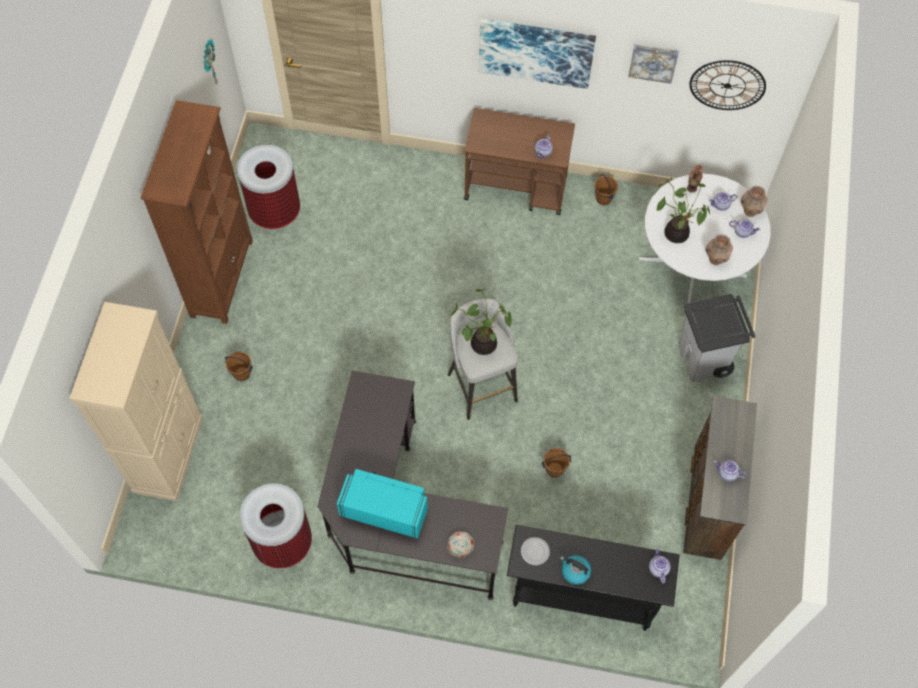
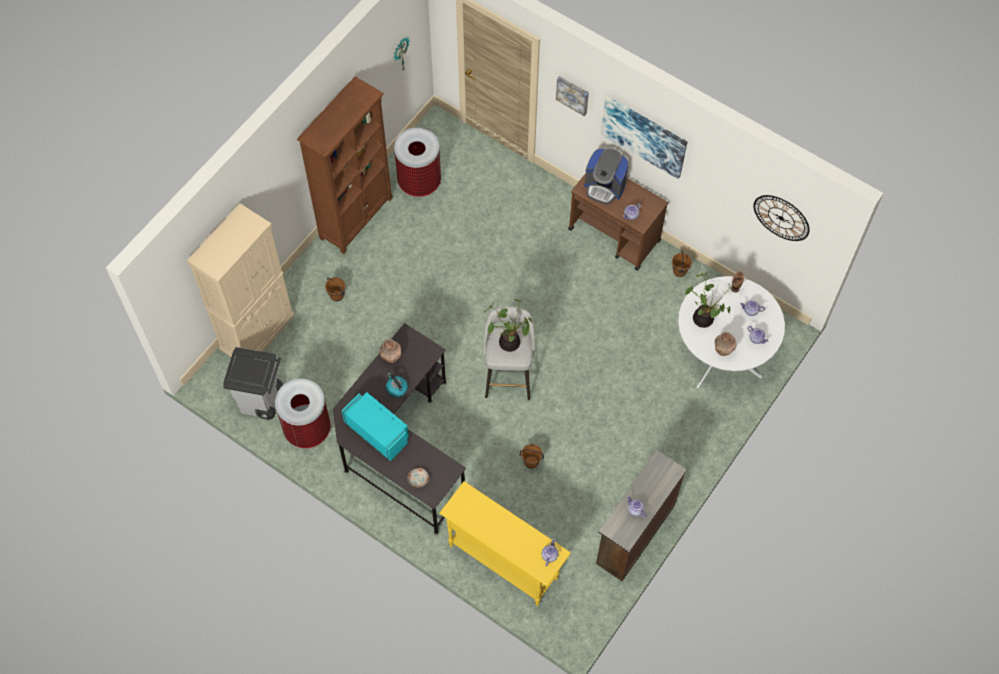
camera: 25 degrees right, 0 degrees up
black console table [507,525,680,631] -> yellow console table [439,481,571,606]
plate [521,537,550,565] -> none
kettle [560,555,591,585] -> kettle moved to [386,373,408,397]
picture [628,44,679,84] -> picture moved to [556,76,589,116]
grey trash can [679,294,755,382] -> grey trash can moved to [223,347,283,420]
brown vase [741,186,768,217] -> brown vase moved to [380,339,401,363]
none -> coffee machine [584,148,628,204]

